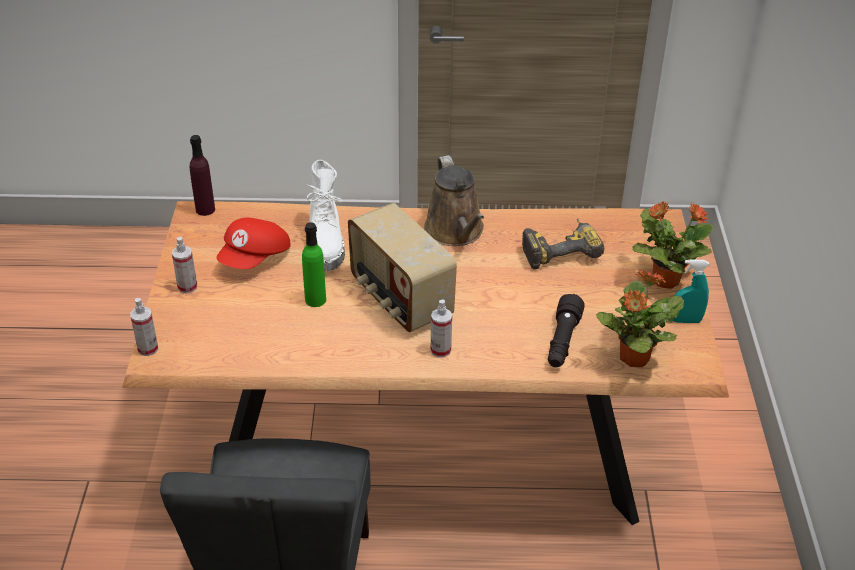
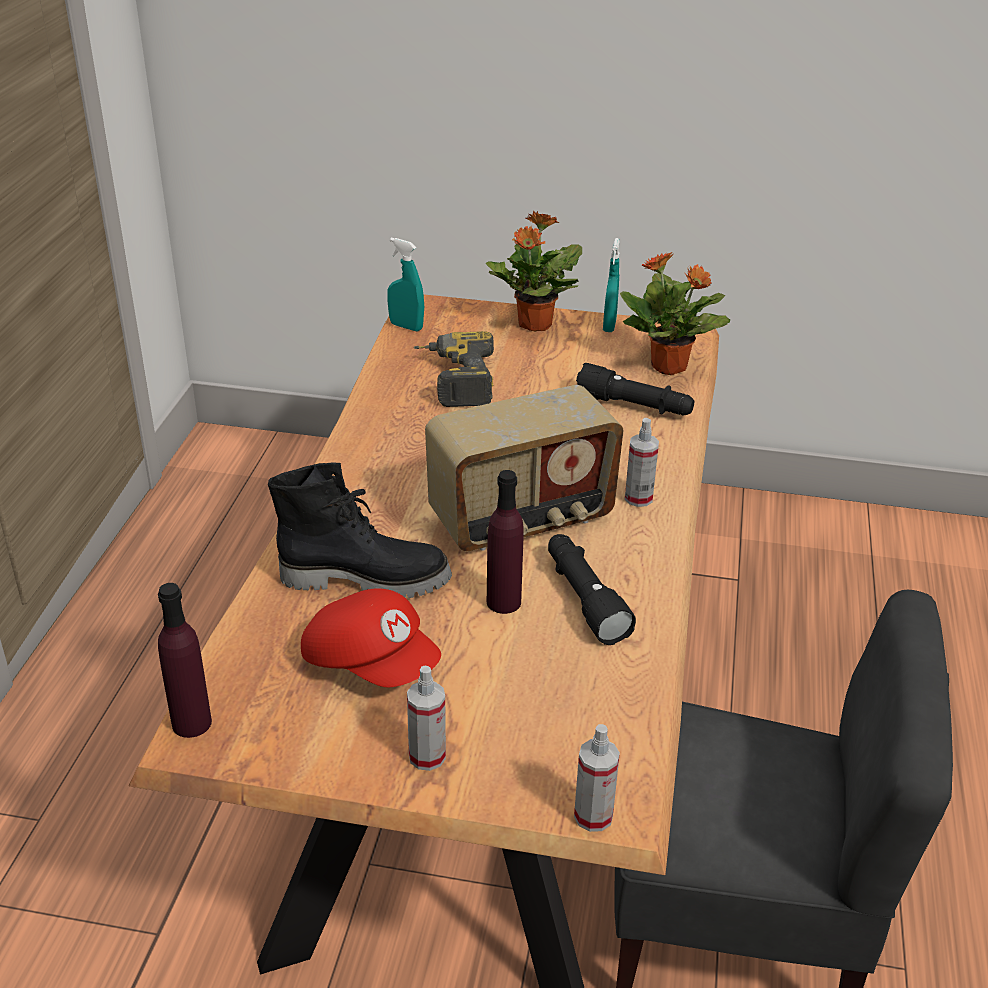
camera: 80 degrees left, 5 degrees down
green bottle [302,222,326,307] -> purple bottle [487,470,524,614]
white boot [306,160,345,272] -> black boot [268,462,452,598]
brown watering can [424,155,484,246] -> none
none -> turquoise spray bottle [387,237,424,331]
none -> black flashlight [548,534,636,645]

